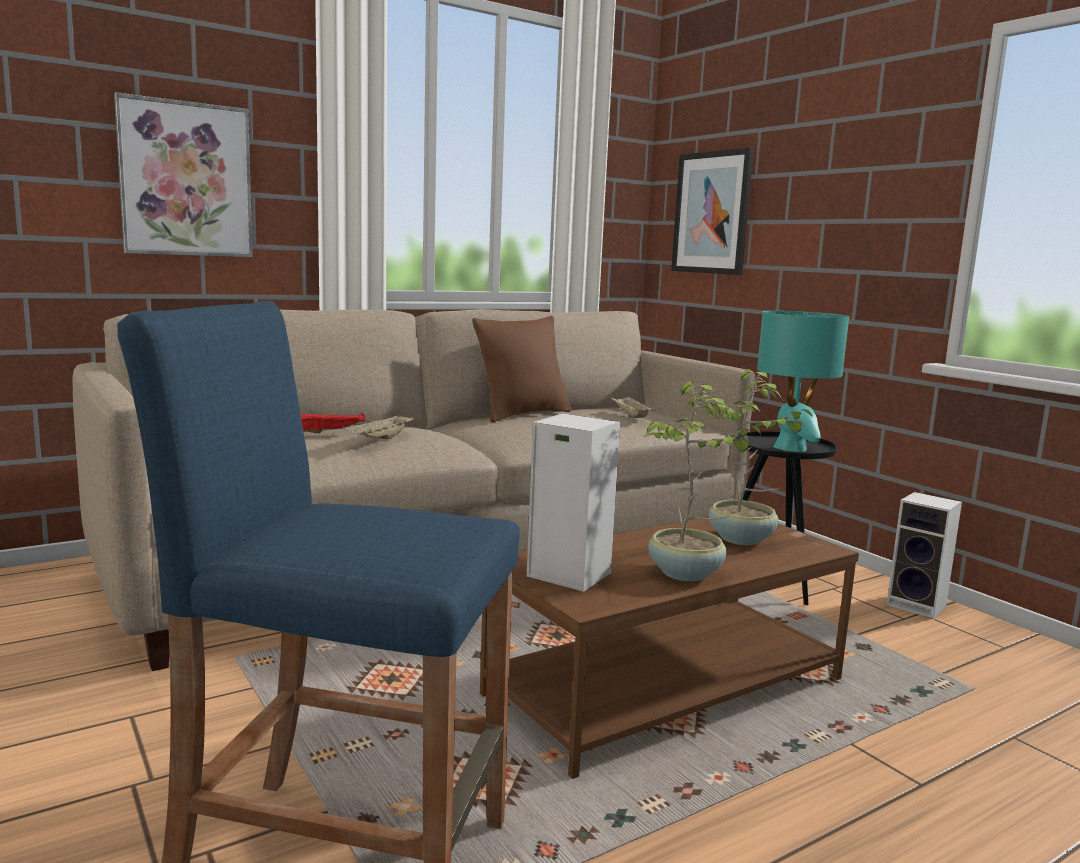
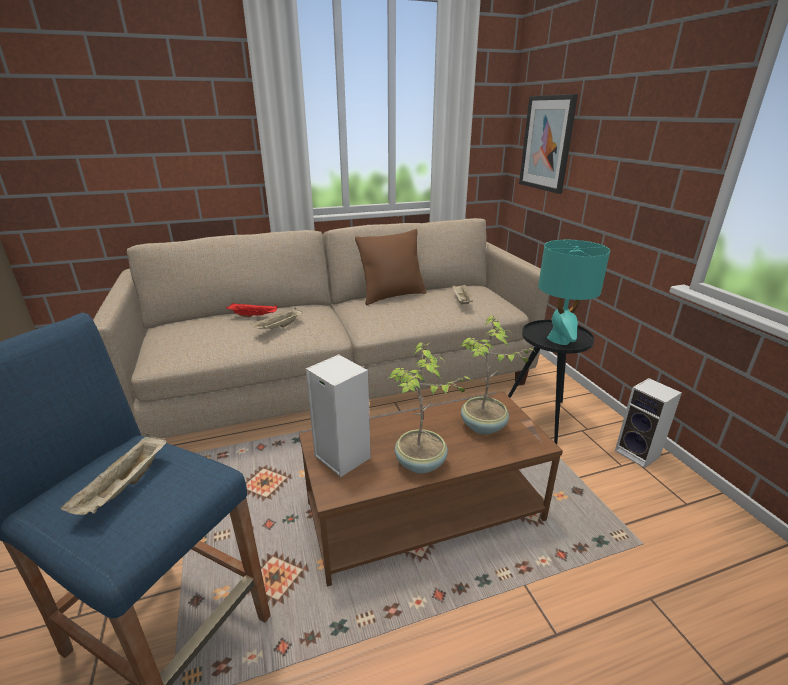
camera: 15 degrees right, 15 degrees up
picture [114,93,253,257] -> none
none -> beige tray [60,434,167,515]

